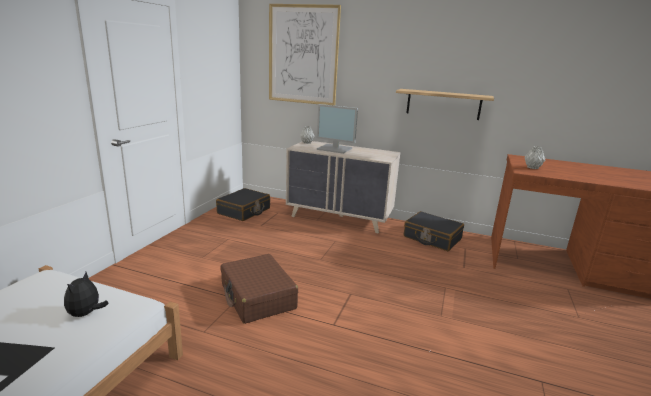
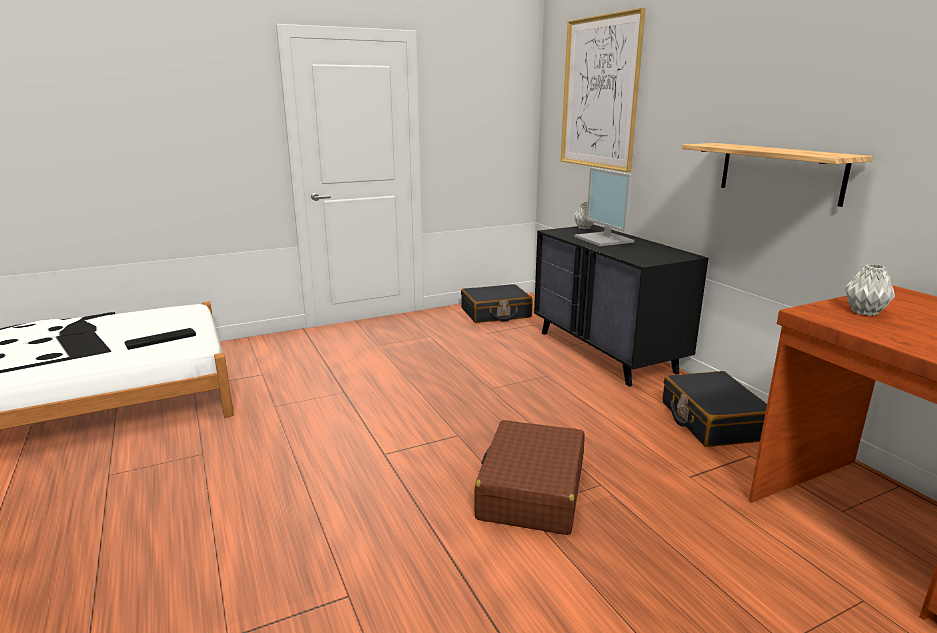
camera: 45 degrees right, 0 degrees up
plush toy [64,272,109,317] -> keyboard [125,328,196,350]
brown suitcase [220,254,298,324] -> brown suitcase moved to [474,420,585,535]
beige dresser [286,141,401,233] -> black dresser [534,225,709,387]

